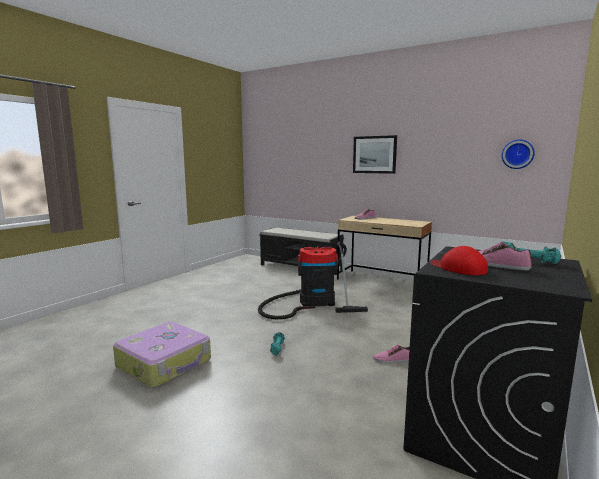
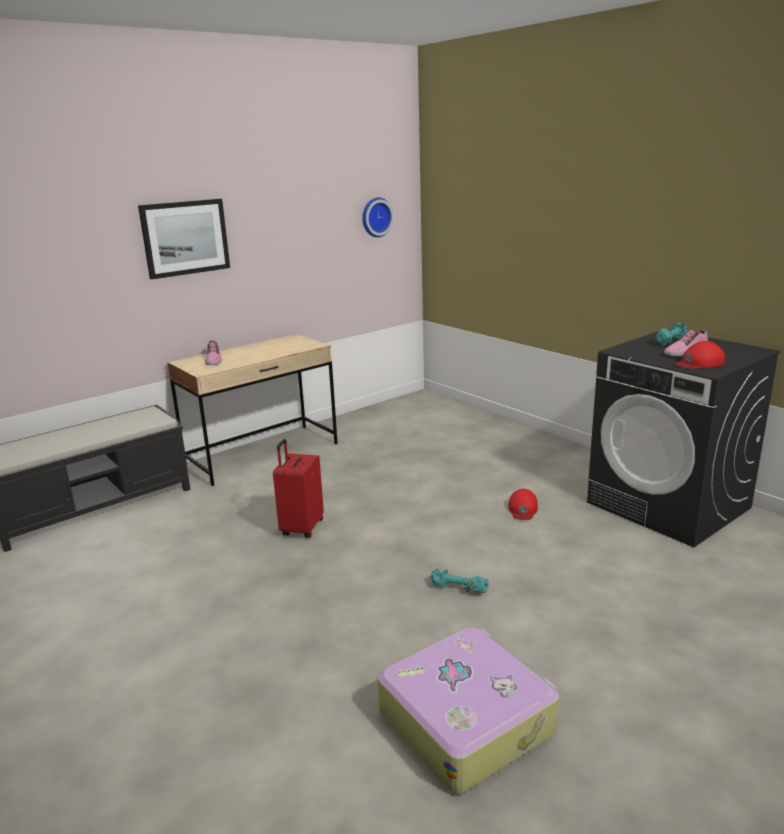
camera: 70 degrees left, 10 degrees up
vacuum cleaner [258,241,368,320] -> red suitcase [273,439,324,538]
shoe [373,345,410,363] -> red cap [508,489,538,520]

